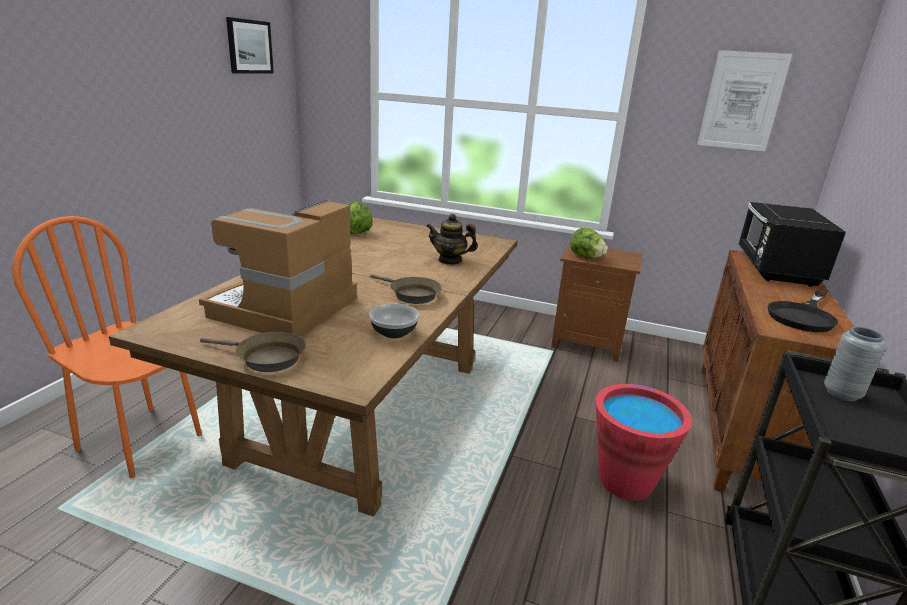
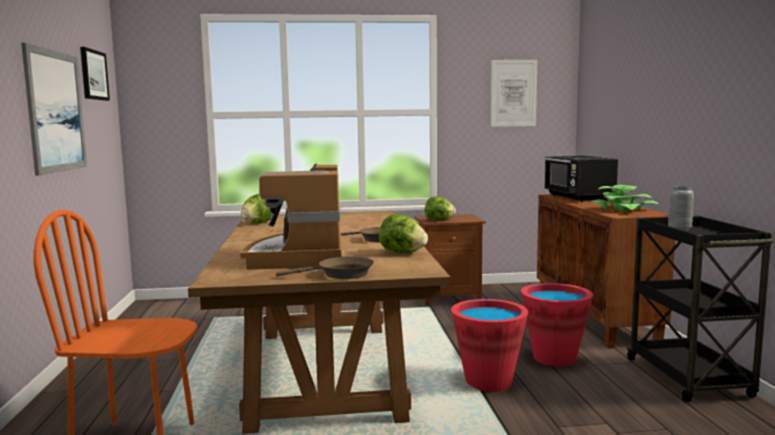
camera: 25 degrees left, 15 degrees down
bowl [369,304,419,338] -> lettuce [379,214,428,253]
teapot [426,214,478,265] -> none
black frying pan [768,290,838,332] -> potted plant [588,185,660,212]
none -> picture [21,43,87,176]
none -> red bucket [451,299,528,392]

